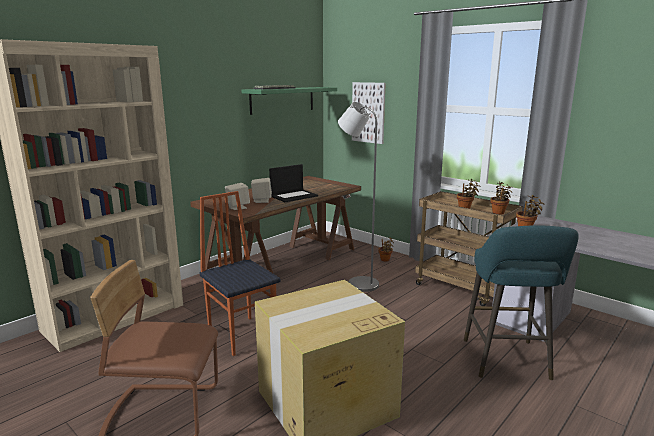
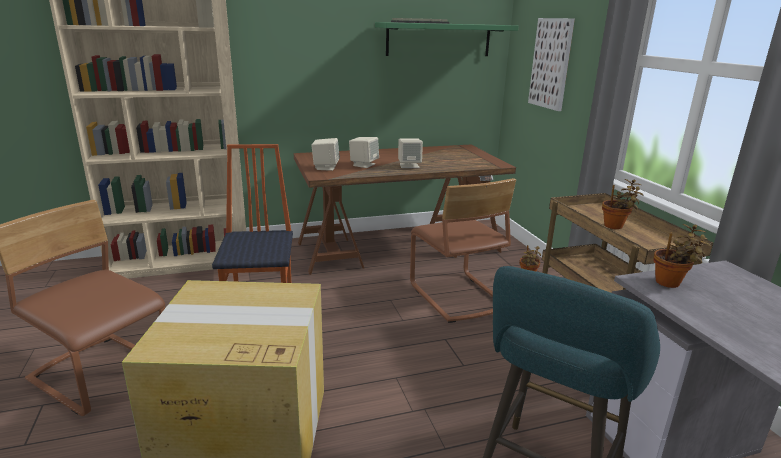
camera: 30 degrees right, 5 degrees up
laptop [269,164,318,202] -> beige speaker [398,138,423,168]
grey floor lamp [338,102,379,292] -> brown chair [410,178,516,323]
potted plant [491,181,512,215] -> none

